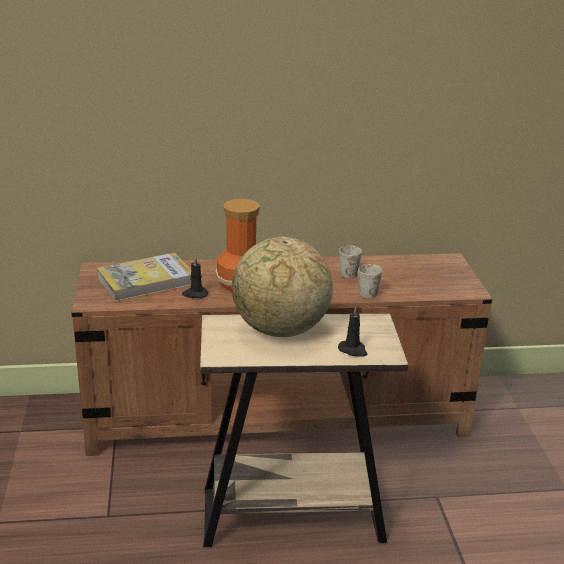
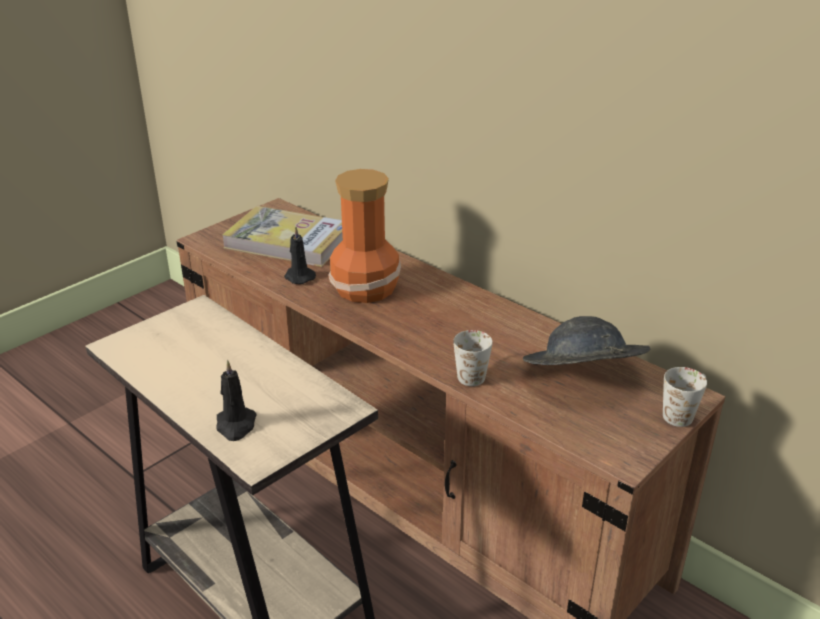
camera: 50 degrees right, 5 degrees up
globe [232,237,333,337] -> none
white mug [339,245,362,278] -> white mug moved to [663,367,707,427]
none -> grey hat [523,316,650,365]

